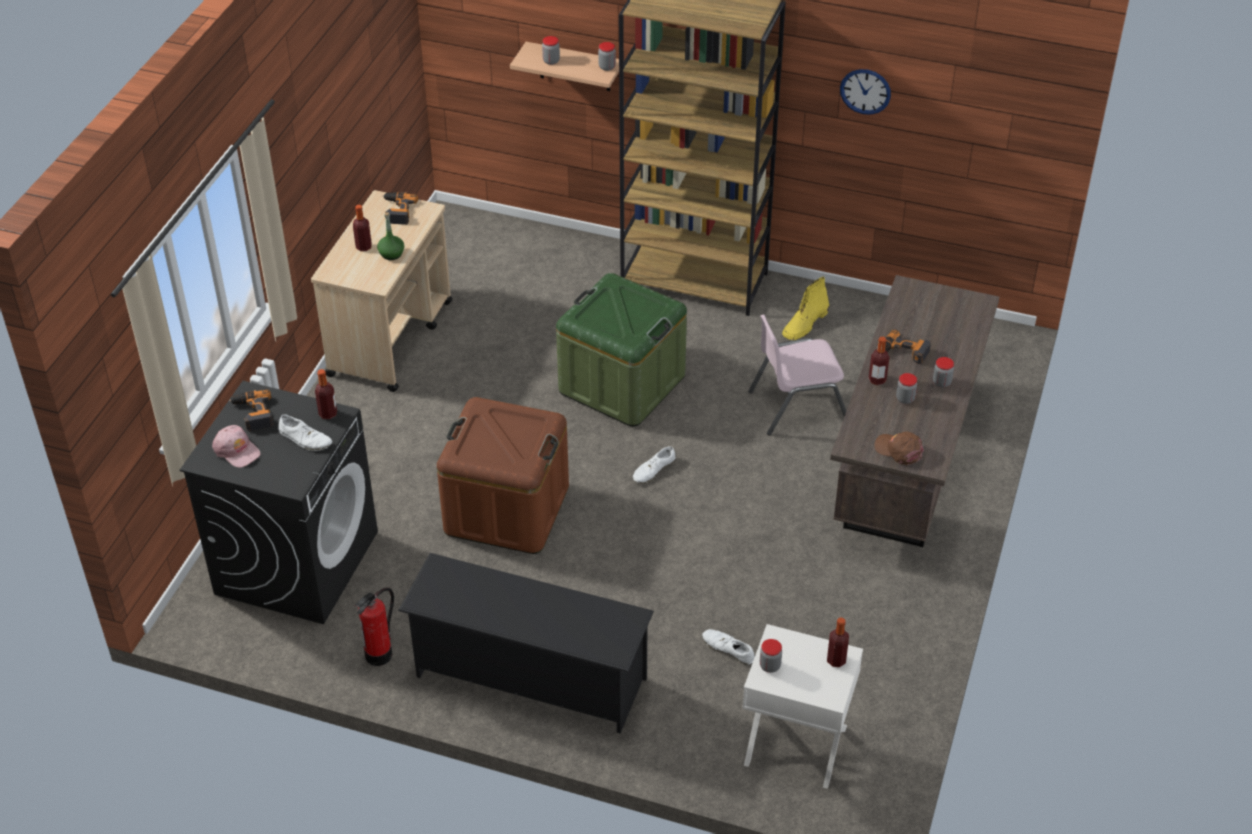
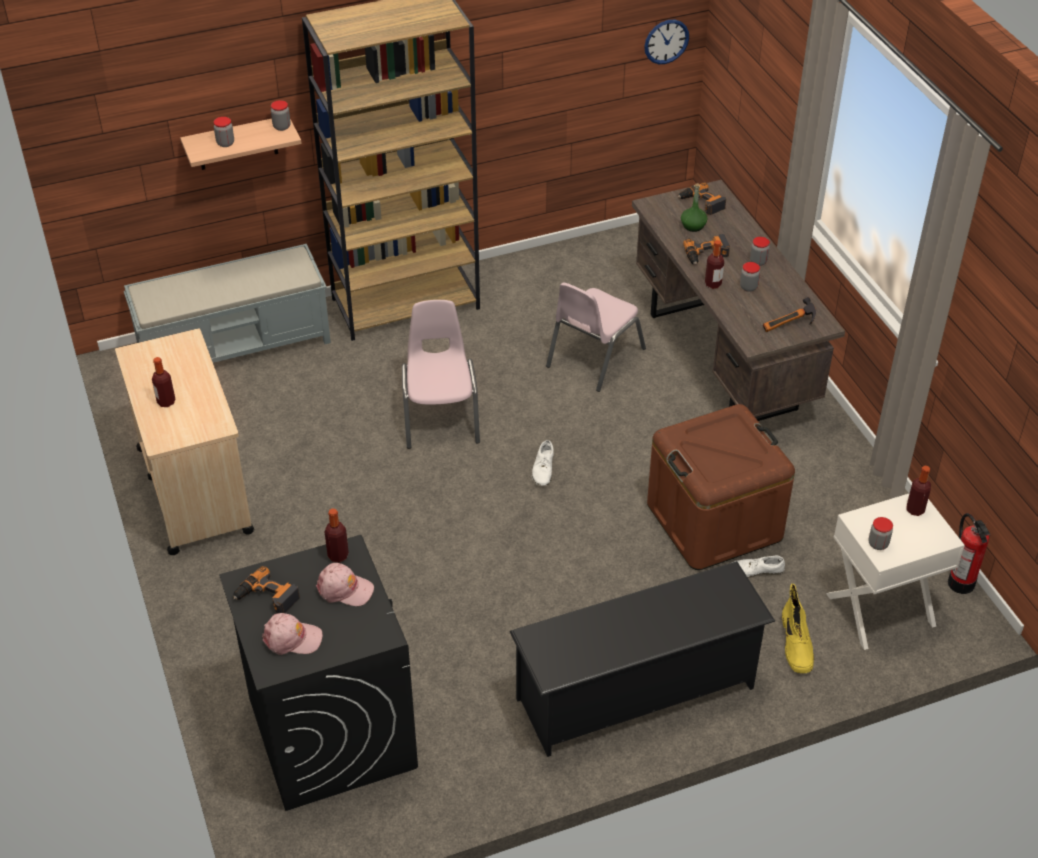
camera: 40 degrees left, 0 degrees up
white shoe [279,414,332,451] -> pink cap [316,563,374,606]
fire extinguisher [354,587,394,666] -> fire extinguisher moved to [948,513,990,594]
green bottle [377,212,404,260] -> green bottle moved to [681,183,707,232]
power drill [383,192,418,225] -> power drill moved to [678,182,726,215]
brown storage box [437,397,569,554] -> brown storage box moved to [647,404,795,570]
green storage box [556,273,687,427] -> pink chair [402,300,480,449]
yellow boot [782,277,829,340] -> yellow boot moved to [782,583,814,674]
wall clock [840,69,891,115] -> wall clock moved to [644,20,689,64]
brown cap [874,432,924,465] -> hammer [763,297,816,332]
none -> grey bench [124,244,331,363]

